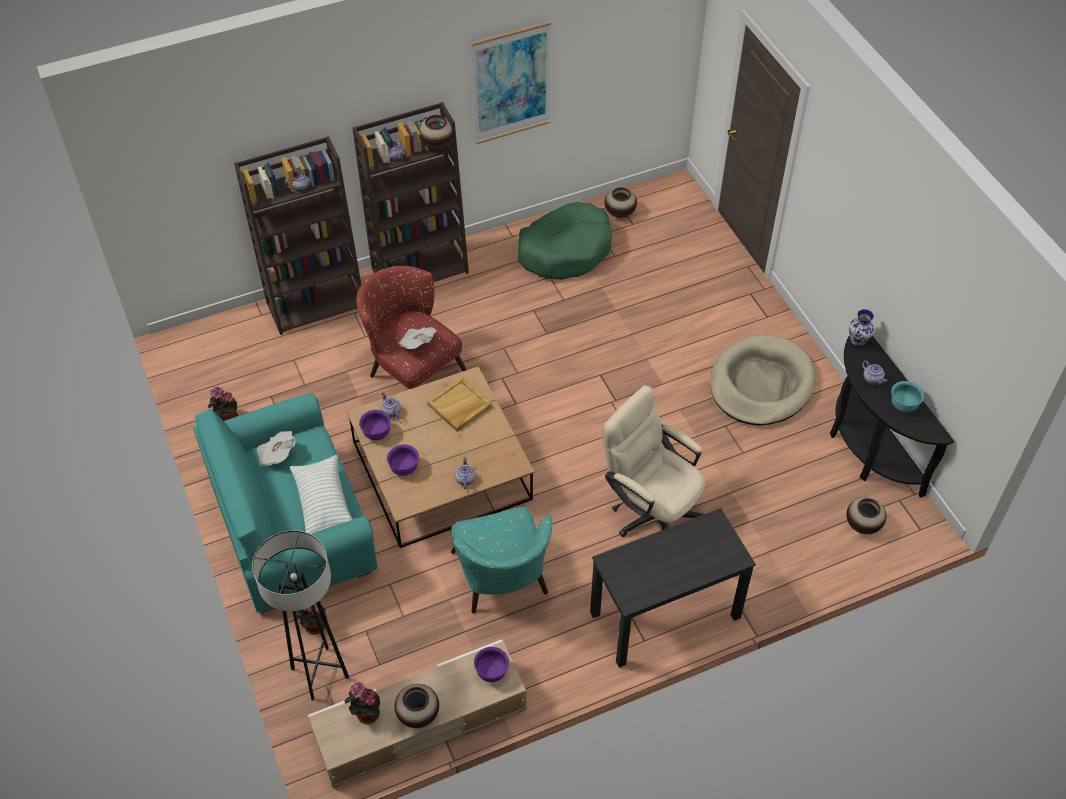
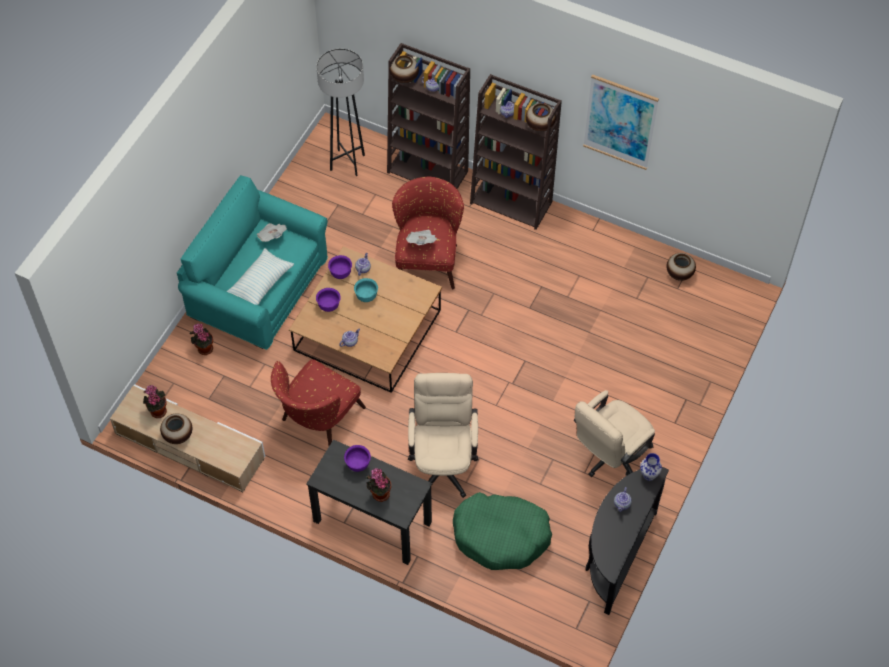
camera: 50 degrees right, 5 degrees up
potted plant [208,387,238,421] -> potted plant moved to [366,468,391,502]
grey floor lamp [252,530,349,700] -> grey floor lamp moved to [316,49,365,176]
beige tray [427,377,492,432] -> none
turquoise armchair [451,507,552,614] -> red armchair [271,359,366,446]
purple bowl [474,647,509,682] -> purple bowl moved to [344,445,371,472]
green dog bed [518,202,612,280] -> green dog bed moved to [453,492,552,570]
beige dog bed [710,334,816,426] -> beige office chair [574,390,655,477]
vase [846,497,886,534] -> vase moved to [389,55,419,83]
turquoise bowl [891,381,924,412] -> turquoise bowl moved to [354,278,378,302]

